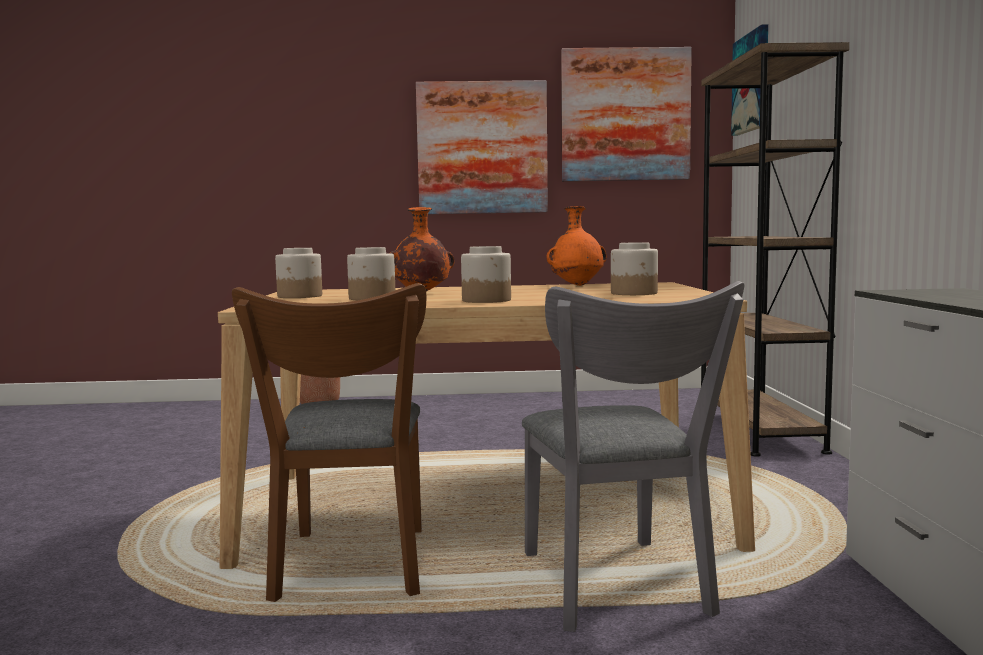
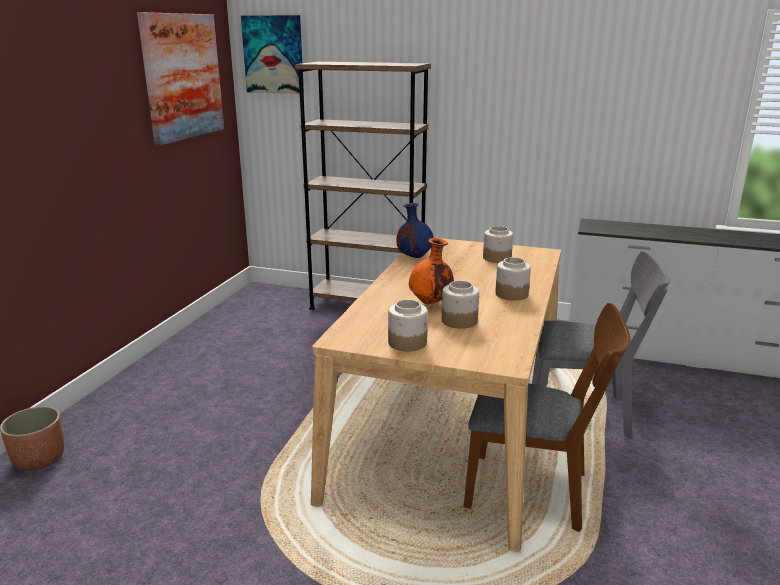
camera: 70 degrees left, 15 degrees up
picture [416,80,548,214] -> none
orange vase [547,206,607,286] -> blue vase [396,203,434,258]

